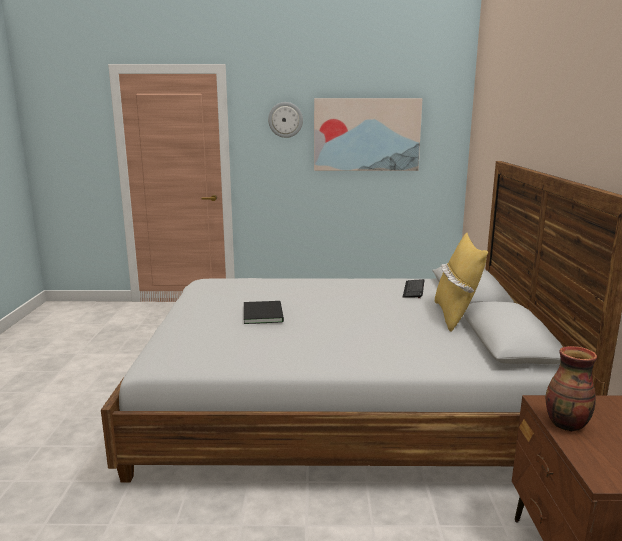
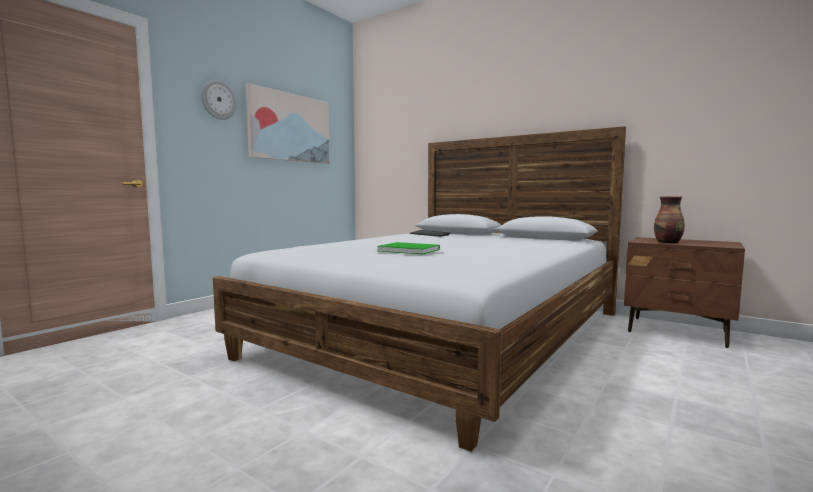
camera: 55 degrees left, 10 degrees down
black book [244,301,284,324] -> green book [377,242,440,255]
yellow pillow [435,233,488,332] -> none

